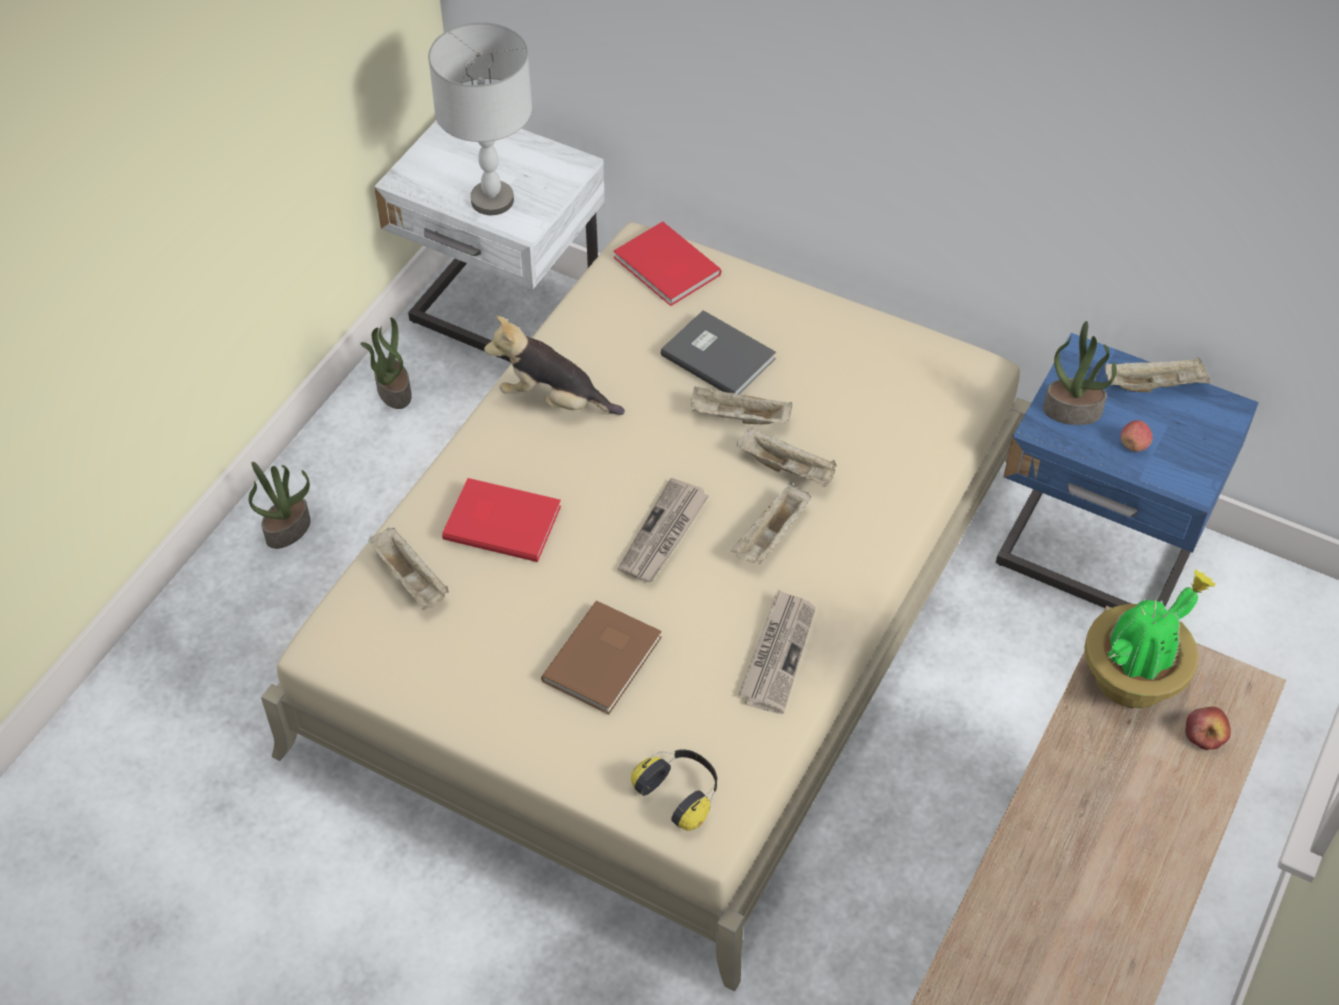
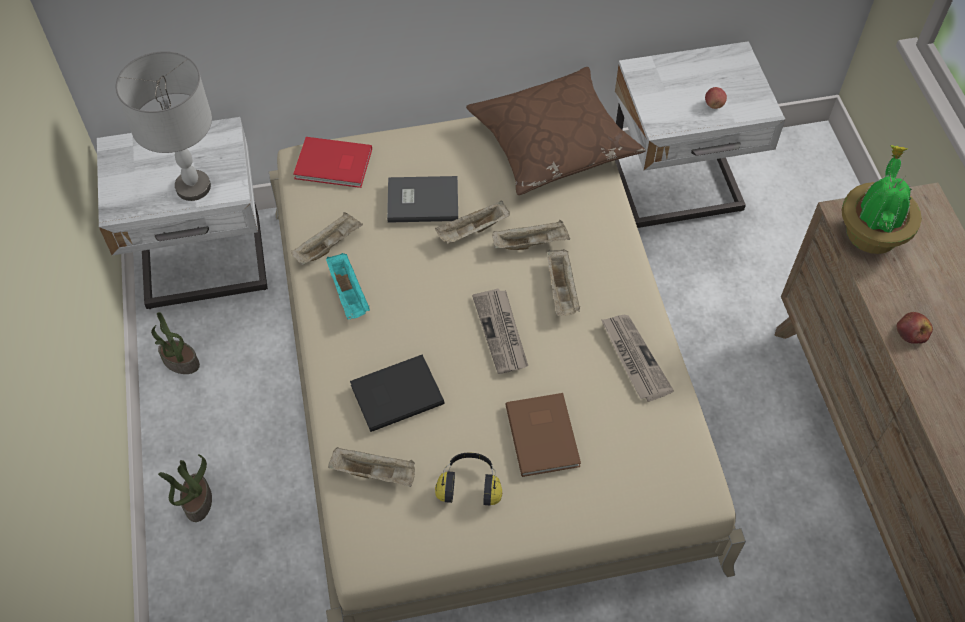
camera: 40 degrees left, 5 degrees up
red book [442,478,561,562] -> black book [350,355,444,432]
plush toy [484,316,625,415] -> turquoise tray [326,253,370,319]
headphones [631,749,717,831] -> headphones moved to [435,453,502,506]
blue nightstand [996,333,1259,608] -> white nightstand [615,41,785,228]
potted plant [1043,321,1117,425] -> none
beige tray [1105,357,1211,392] -> beige tray moved to [291,212,363,265]
apple [1185,707,1231,750] -> apple moved to [896,312,933,344]
none -> brown pillow [466,67,646,195]

